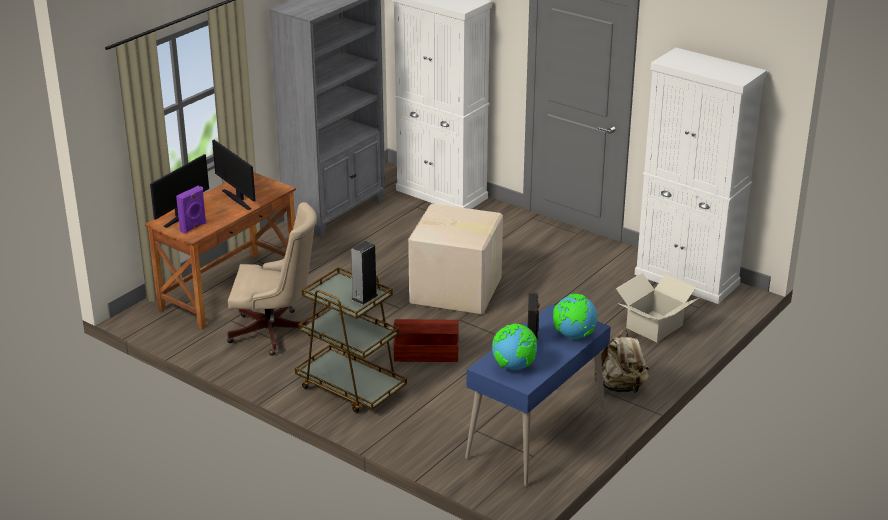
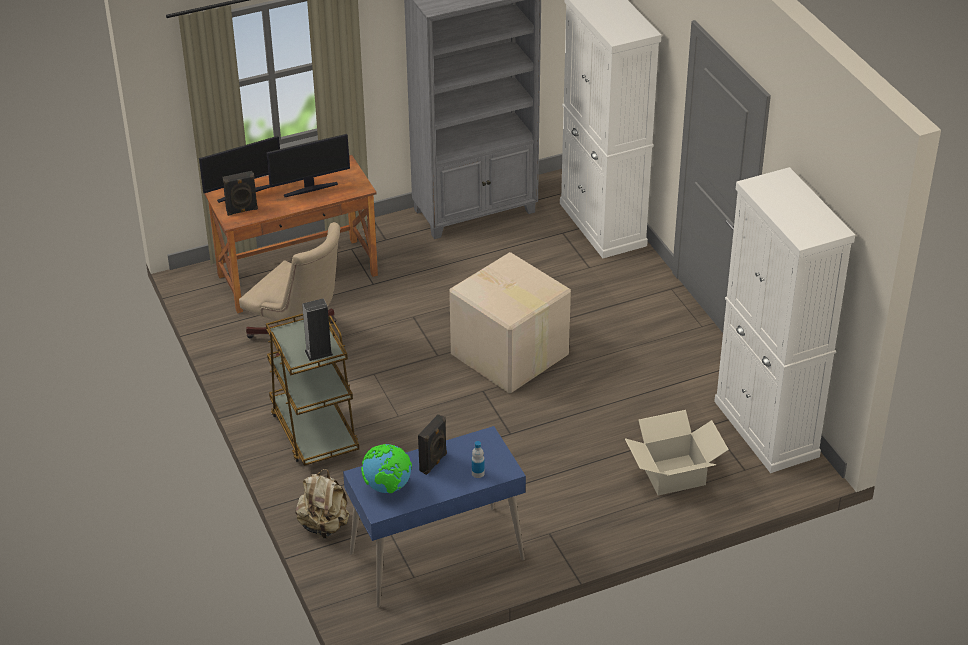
camera: 30 degrees right, 10 degrees up
purple speaker [176,186,206,234] -> black speaker [222,171,258,216]
monitor [212,140,256,210] -> monitor turned 105 degrees counterclockwise [266,134,350,197]
brown storage box [393,319,459,362] -> none
globe [553,294,597,339] -> bottle [472,441,485,478]
beige backpack [594,329,649,393] -> beige backpack moved to [295,469,349,538]

